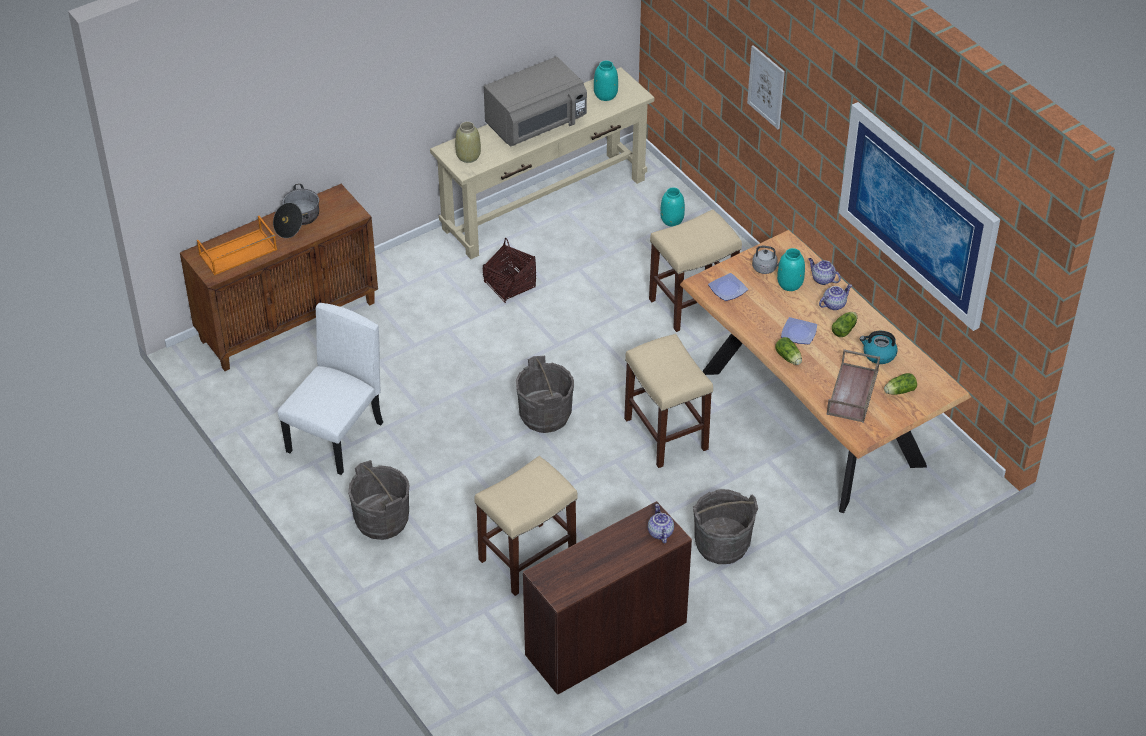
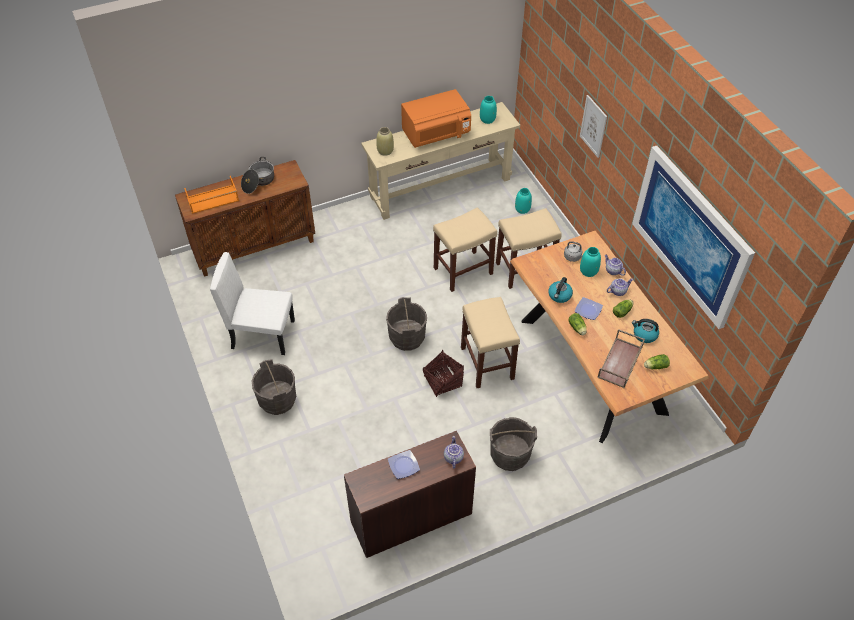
camera: 10 degrees right, 5 degrees up
white chair [278,303,383,475] -> white chair turned 120 degrees counterclockwise [210,252,295,355]
beige stool [474,456,577,596] -> beige stool moved to [433,207,497,292]
basket [483,237,536,303] -> basket moved to [423,349,464,397]
grey microwave [484,57,587,147] -> orange microwave [401,89,471,148]
plate [708,273,748,301] -> plate moved to [388,450,420,479]
none -> kettle [548,277,573,303]

